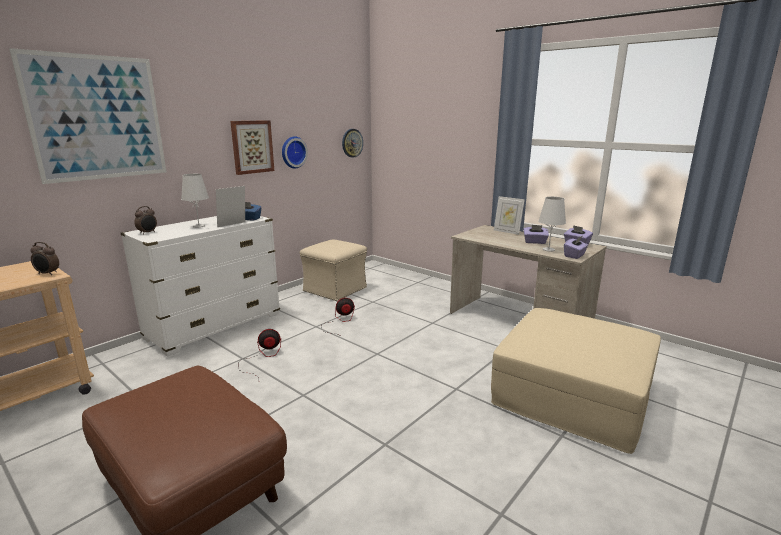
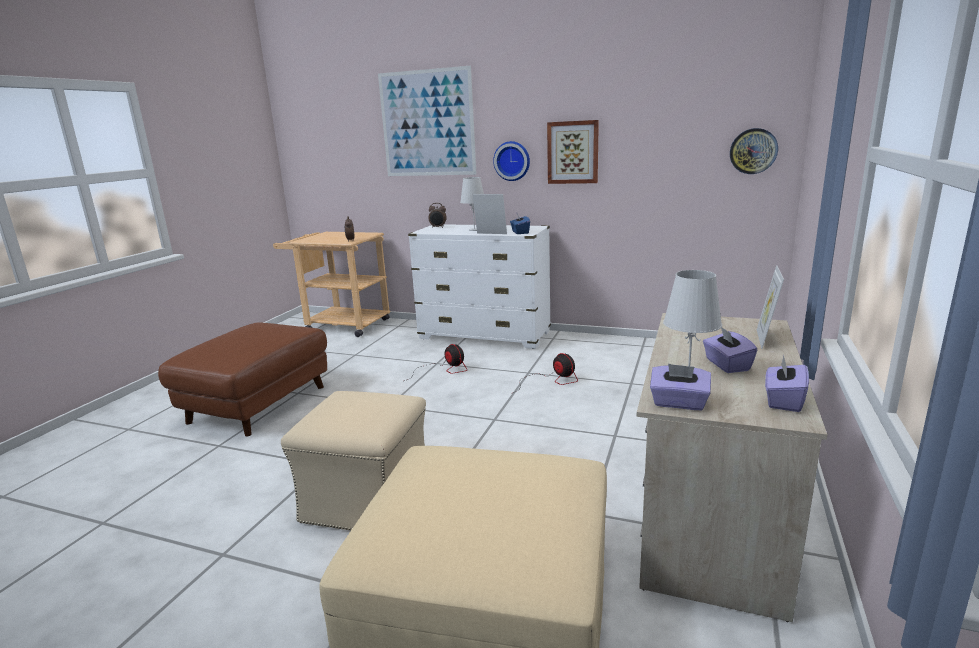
camera: 70 degrees right, 0 degrees up
wall clock [282,137,308,168] -> wall clock moved to [493,141,530,181]
beige ottoman [300,239,367,301] -> beige ottoman moved to [281,391,426,531]

